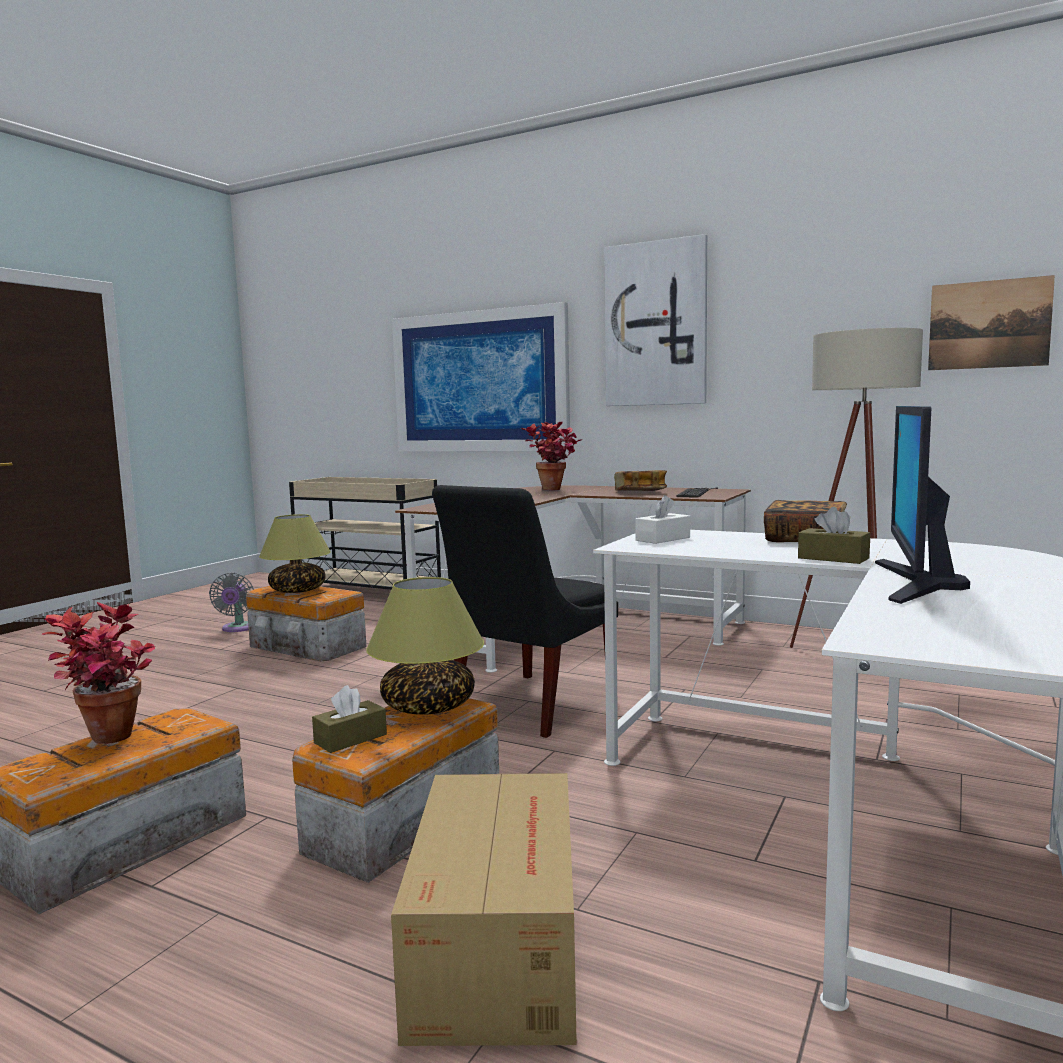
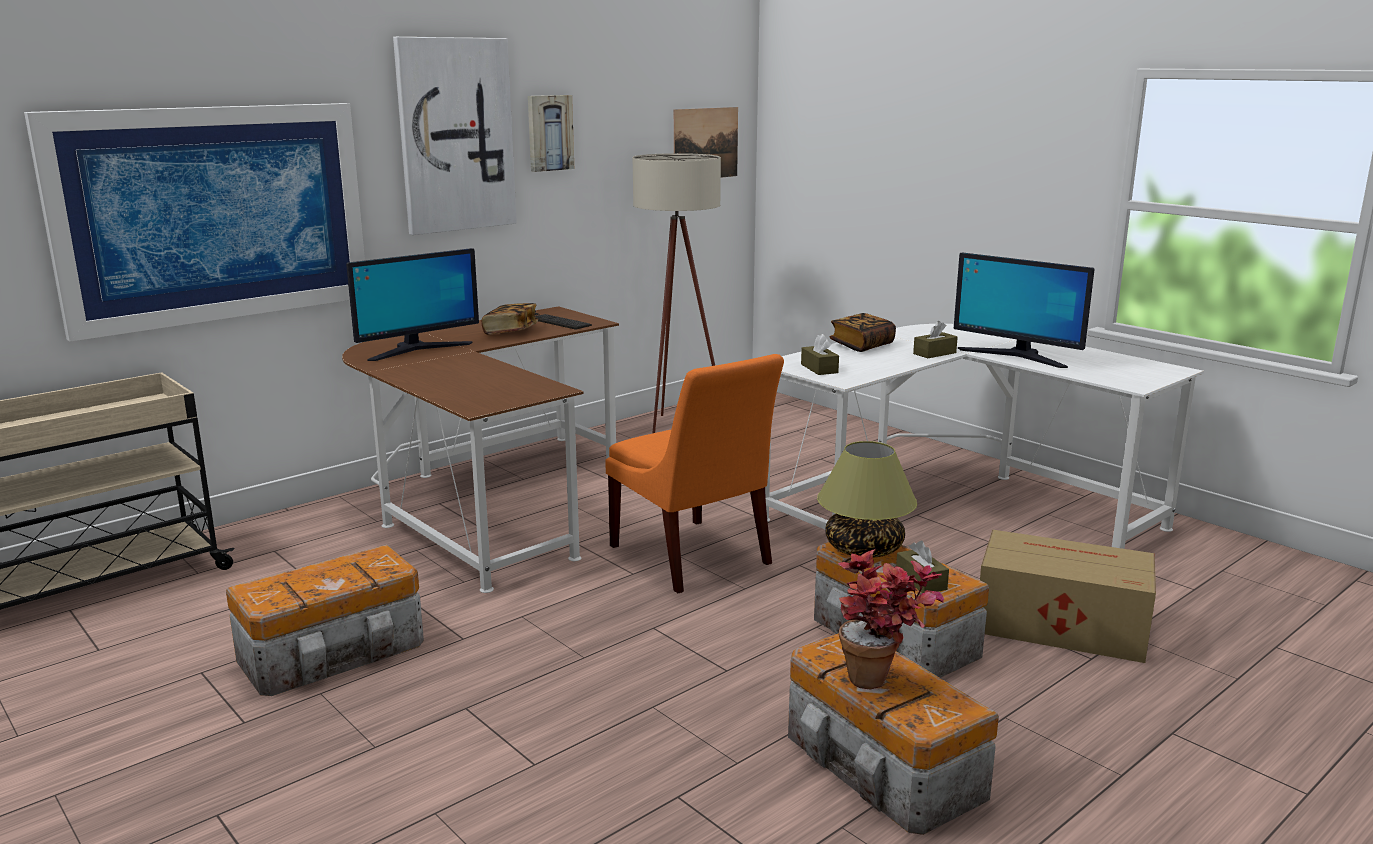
camera: 70 degrees left, 10 degrees up
grey fan [209,573,254,632] -> none
table lamp [259,514,331,593] -> none
black chair [432,485,618,738] -> orange chair [605,354,784,593]
potted plant [521,422,582,490] -> monitor [346,248,479,361]
white tissue box [635,495,690,544] -> brown tissue box [801,334,839,375]
none -> picture [528,95,574,172]

